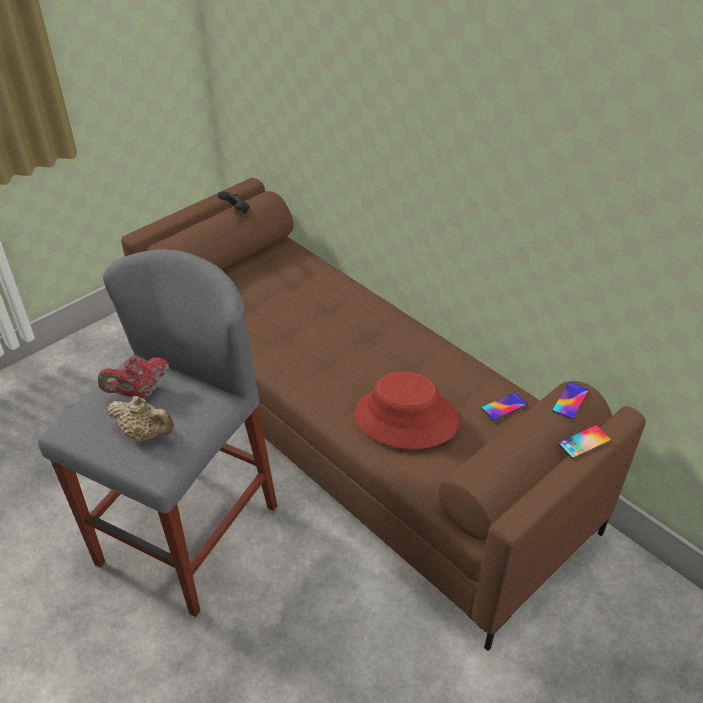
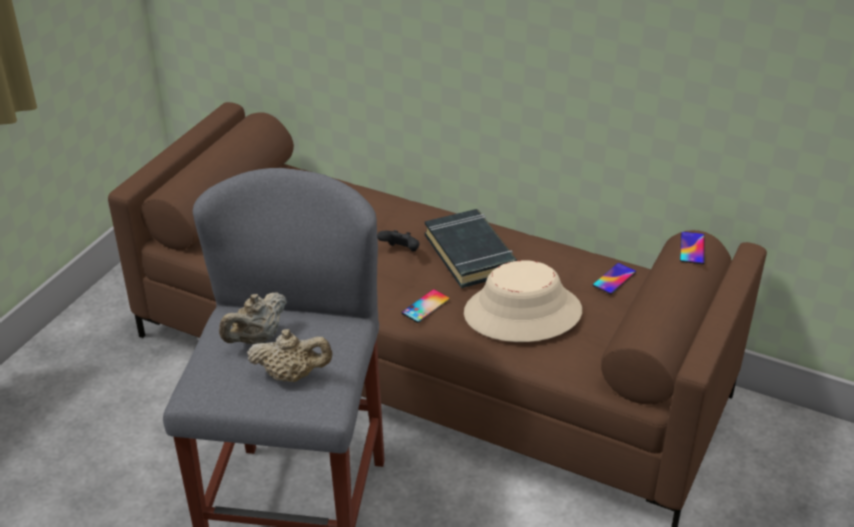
camera: 20 degrees left, 5 degrees down
red teapot [98,357,169,398] -> beige teapot [219,293,287,344]
black game controller [217,191,250,213] -> black game controller moved to [377,230,420,252]
red hat [354,372,460,449] -> beige hat [464,260,582,342]
phone [558,425,611,459] -> phone moved to [402,289,450,323]
none -> black book [425,209,517,288]

